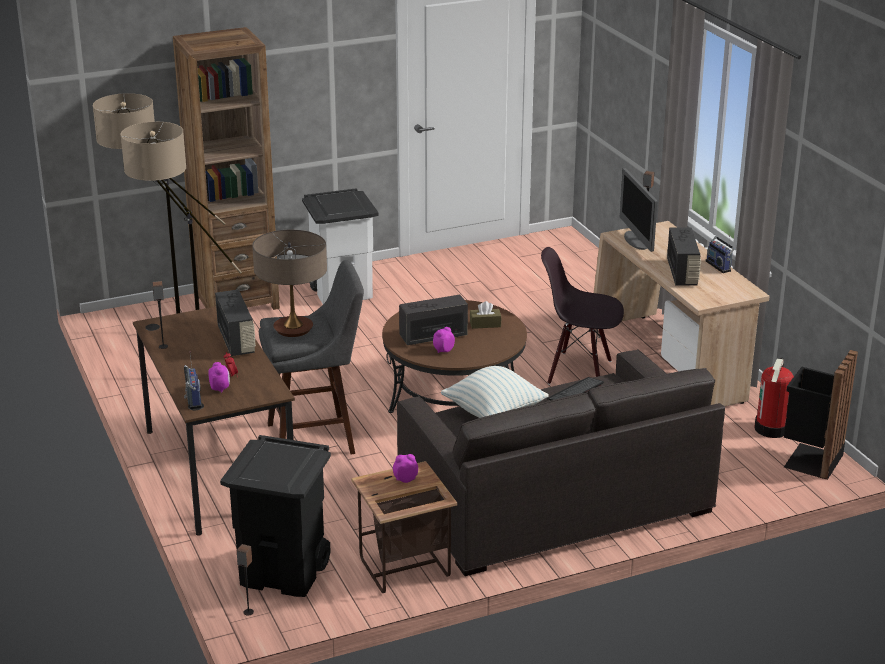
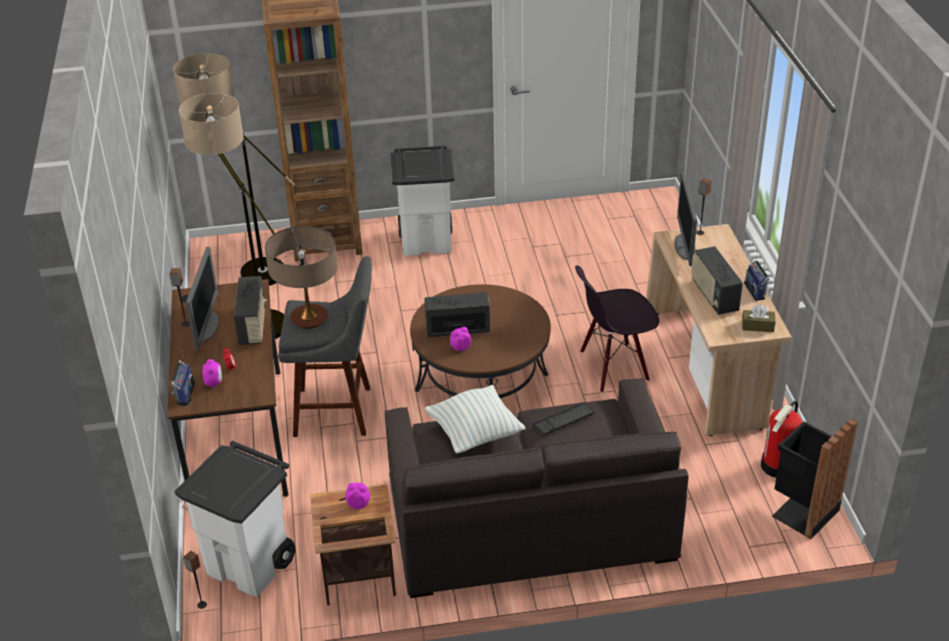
camera: 15 degrees right, 10 degrees up
black trash can [220,435,331,597] -> white trash can [175,441,295,597]
brown tissue box [470,301,501,329] -> brown tissue box moved to [742,305,775,332]
black chair [541,247,624,385] -> black chair turned 45 degrees counterclockwise [575,265,659,393]
radio [667,227,701,286] -> radio turned 150 degrees clockwise [691,246,743,315]
none -> monitor [186,247,219,350]

